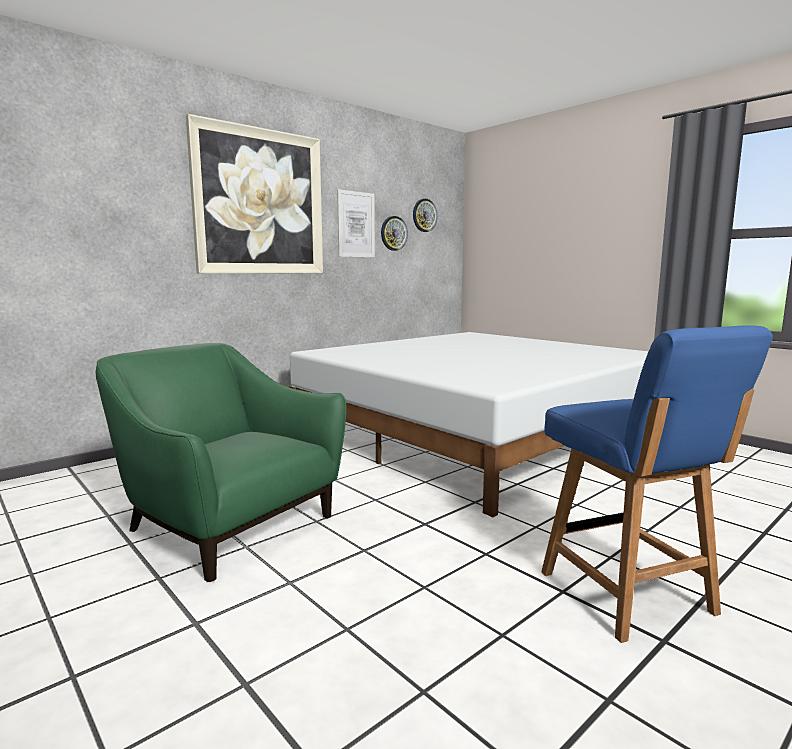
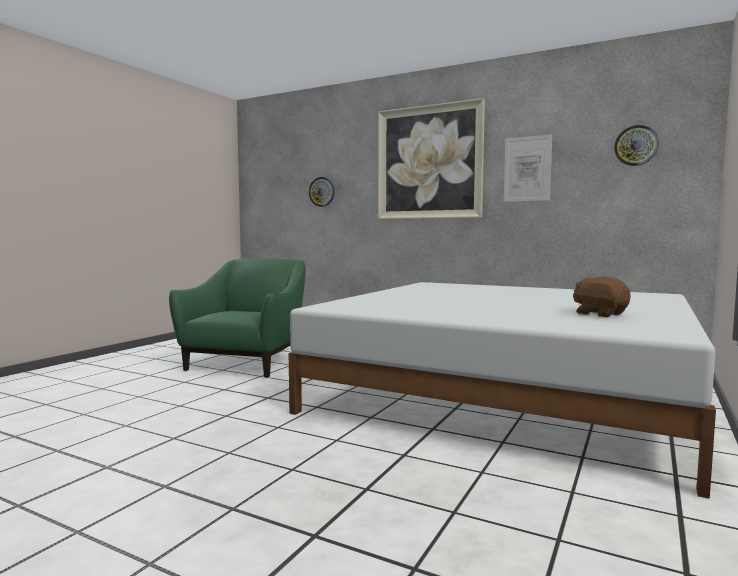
camera: 70 degrees right, 5 degrees down
wall clock [381,216,408,251] -> wall clock moved to [309,177,334,207]
blue chair [541,325,773,643] -> none
none -> brown plush toy [573,277,631,317]

